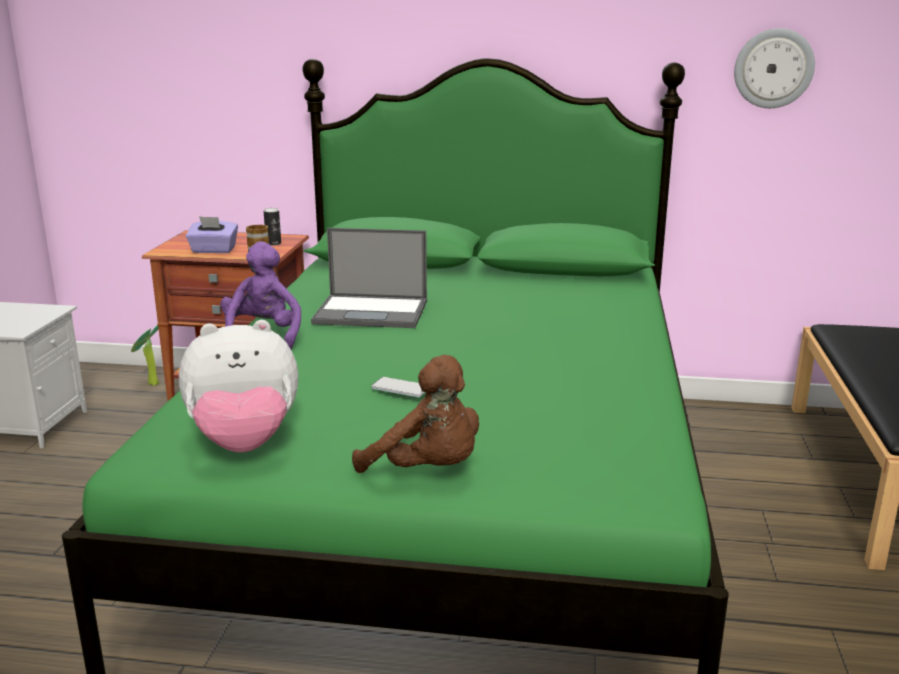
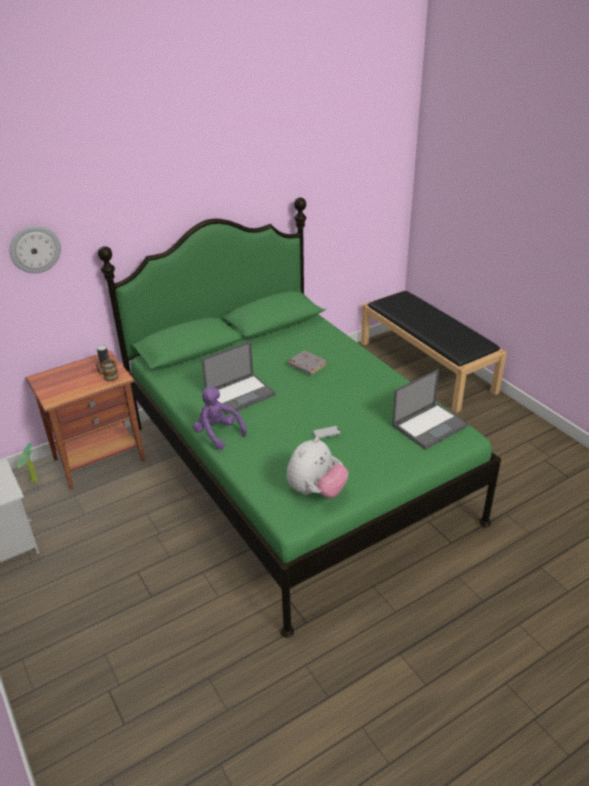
camera: 40 degrees left, 15 degrees up
purple tissue box [186,216,238,253] -> none
brown plush toy [352,354,479,473] -> none
wall clock [734,28,815,108] -> wall clock moved to [10,226,61,273]
none -> grey book [288,351,327,375]
none -> laptop [392,369,469,450]

